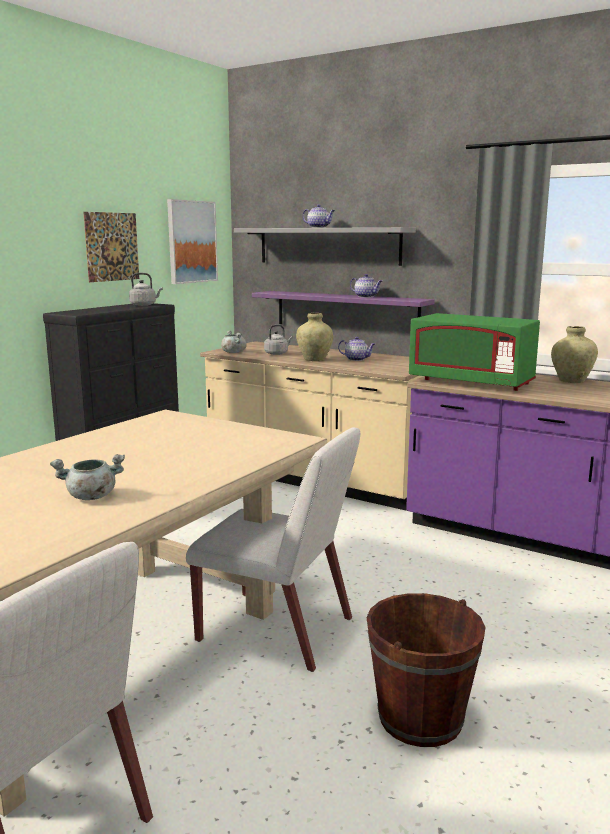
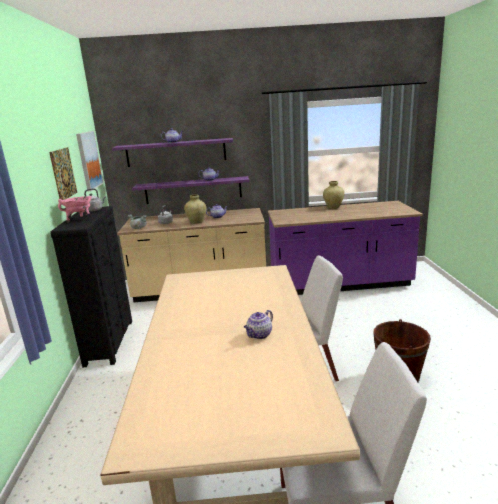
camera: 35 degrees left, 5 degrees up
grey cooking pot [50,454,125,500] -> teapot [244,310,273,339]
grey shelf [234,227,416,266] -> purple shelf [112,138,233,167]
green microwave [409,313,540,391] -> none
none -> pink cooking pot [58,196,92,223]

